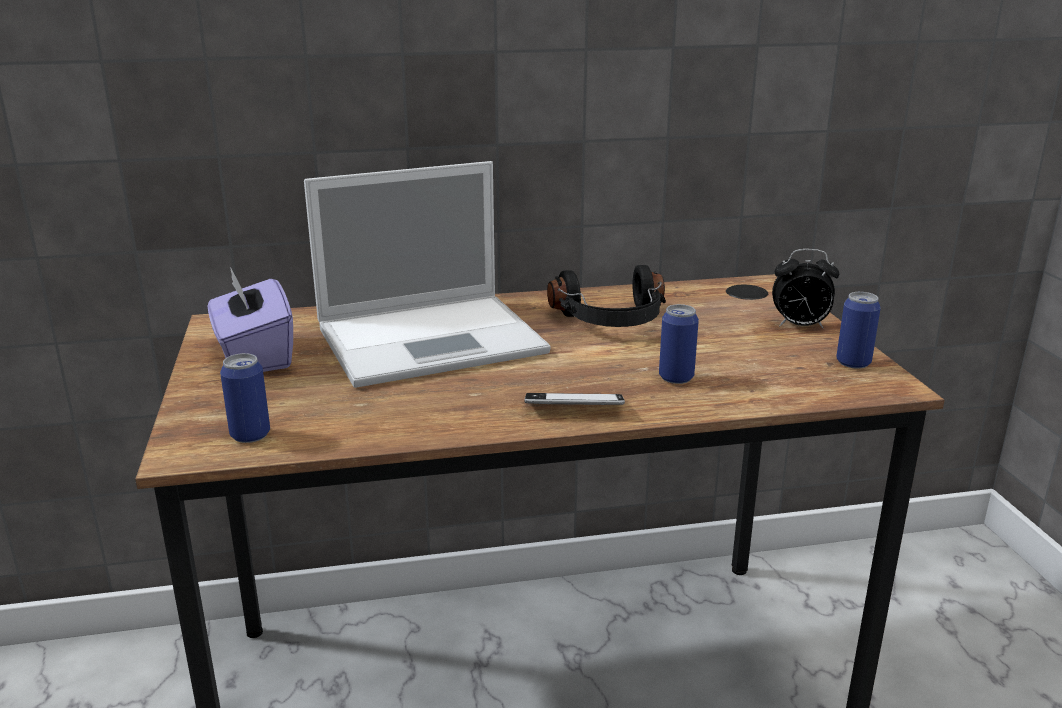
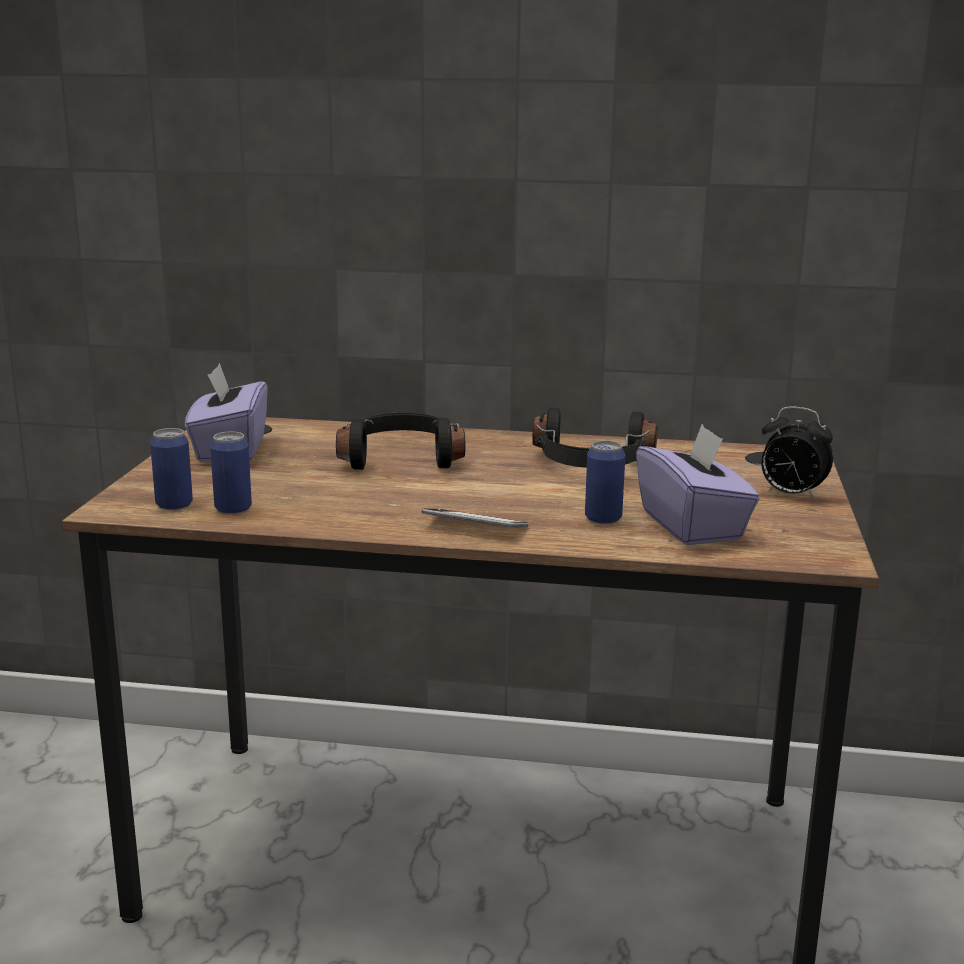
camera: 20 degrees right, 5 degrees down
laptop [304,161,551,388] -> black headphones [336,412,465,470]
can [836,292,881,369] -> can moved to [210,431,252,514]
none -> purple tissue box [636,424,760,545]

